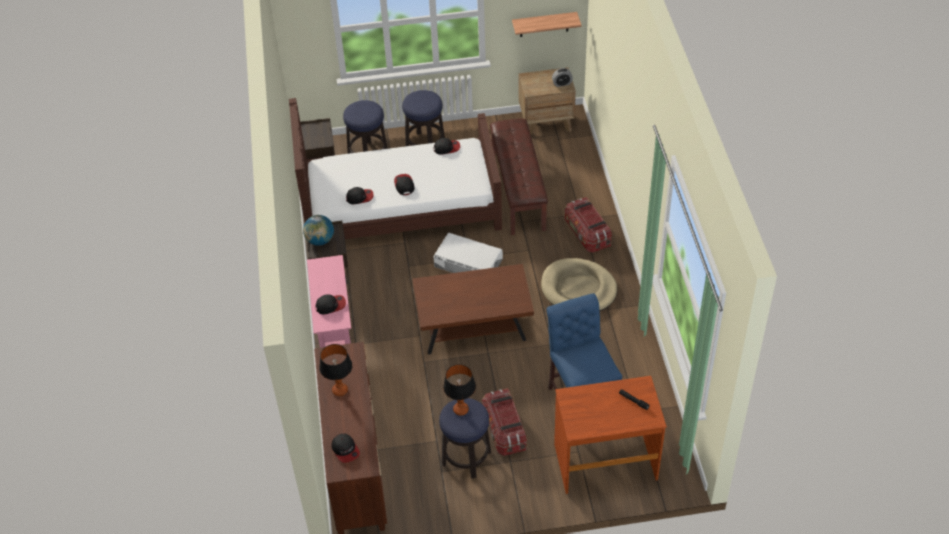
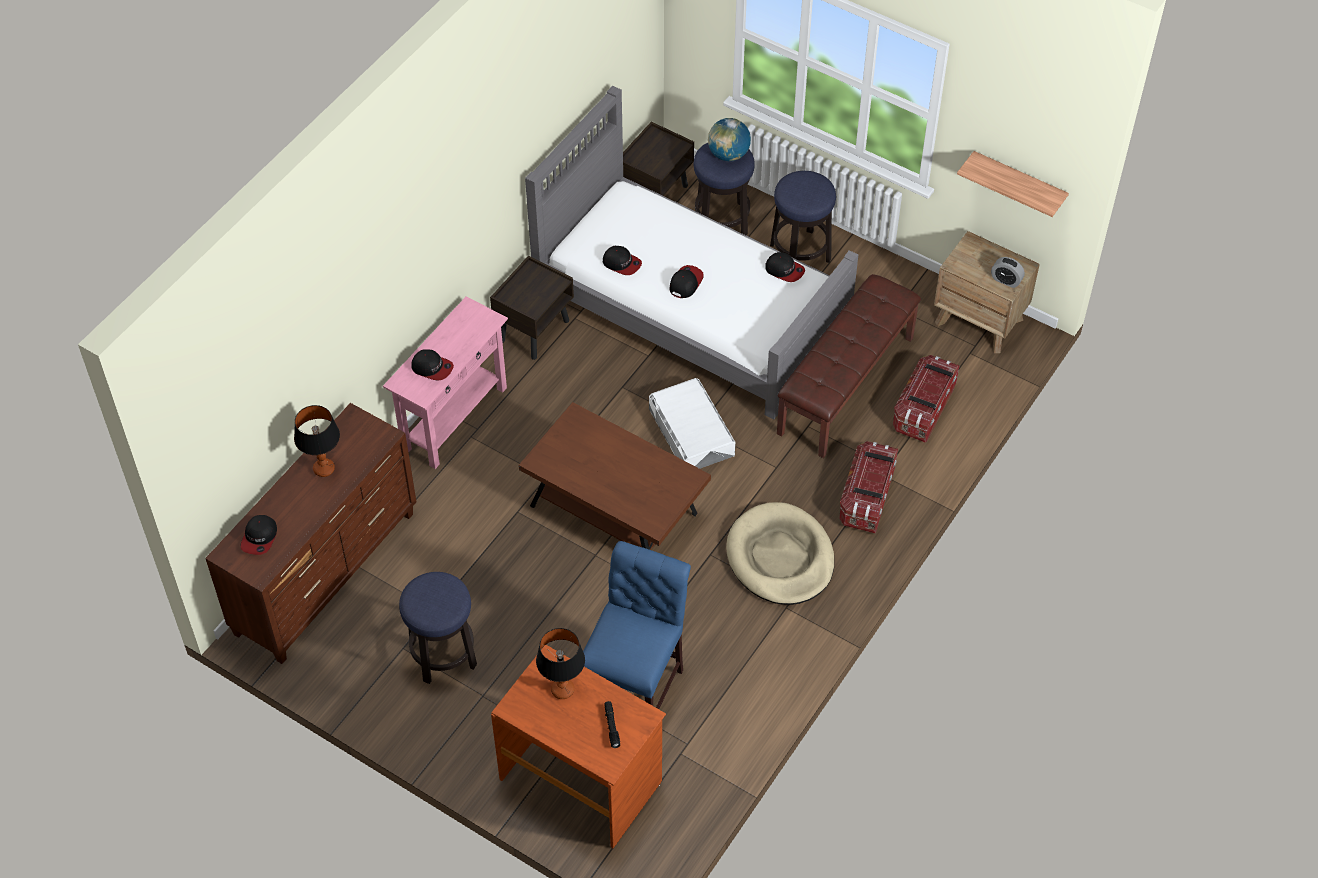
camera: 40 degrees right, 5 degrees up
brown bed [289,98,502,239] -> grey bed [525,86,858,420]
globe [303,215,334,246] -> globe moved to [708,118,751,161]
table lamp [443,364,476,416] -> table lamp moved to [536,628,585,699]
storage box [482,388,526,456] -> storage box moved to [893,355,960,443]

